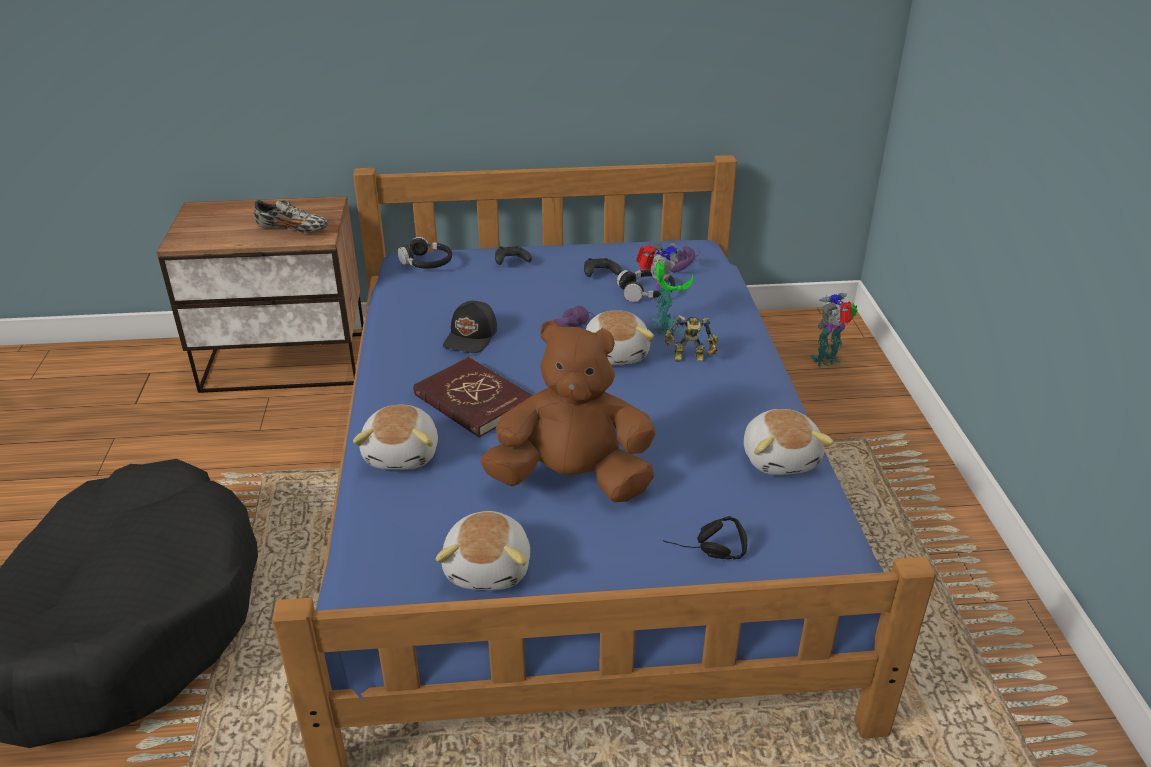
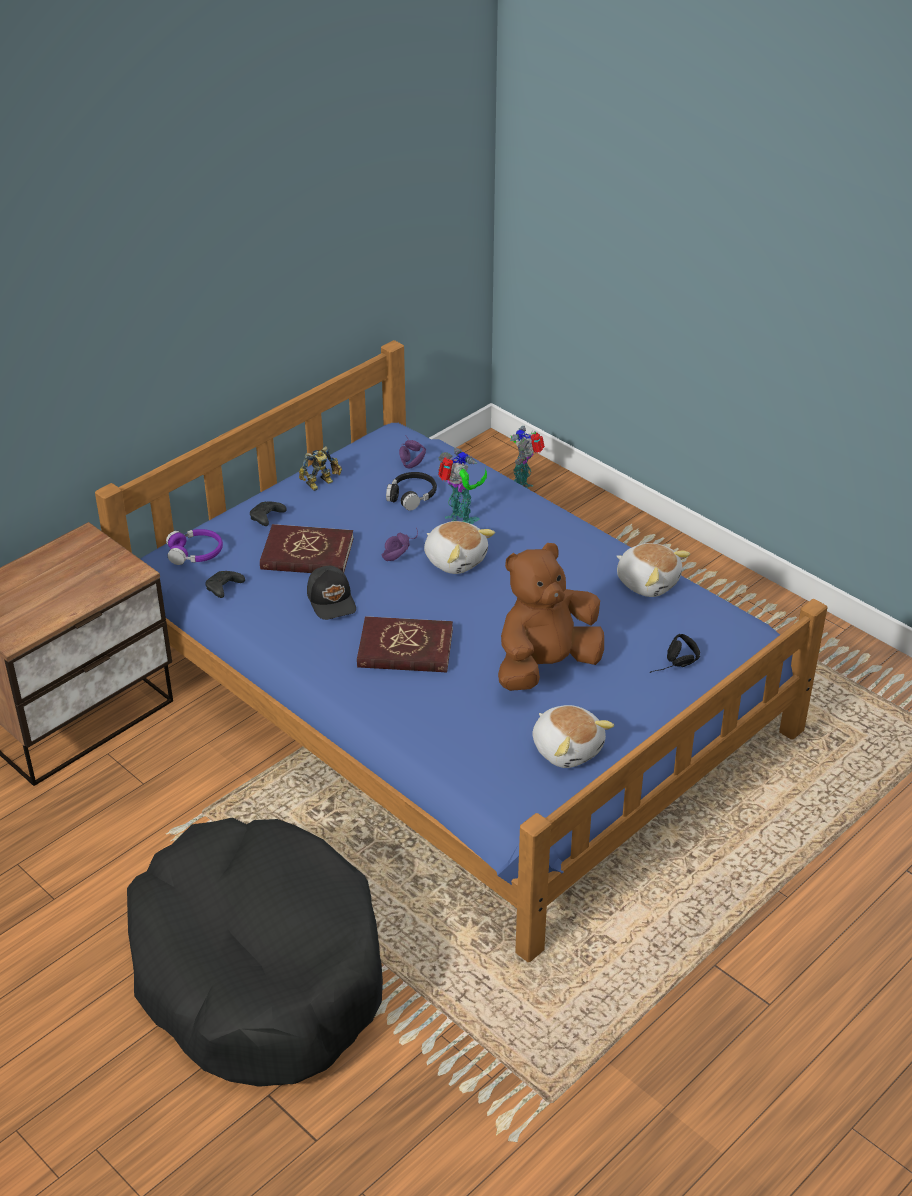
camera: 40 degrees left, 5 degrees up
shoe [254,200,328,233] -> none
plush toy [353,405,438,470] -> none
black headphones [398,237,452,269] -> purple headphones [166,529,223,565]
black game controller [584,258,622,277] -> black game controller moved to [205,571,245,598]
toy robot [665,315,718,362] -> toy robot moved to [299,446,342,491]
none -> red book [260,524,354,573]

